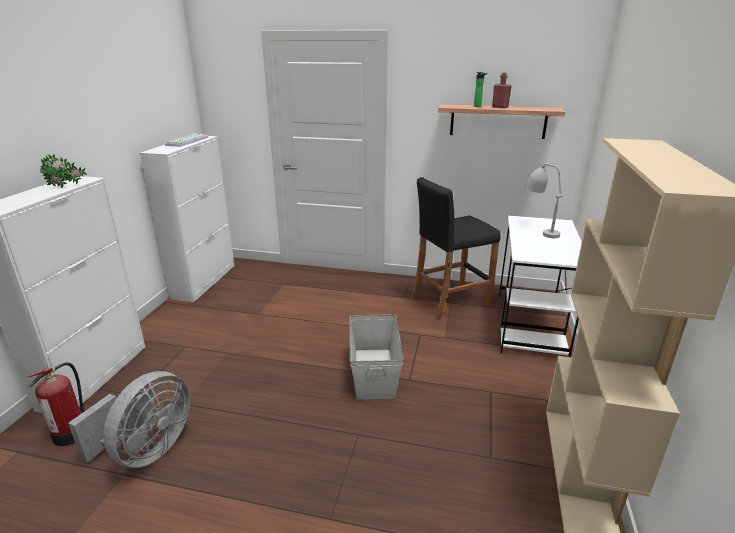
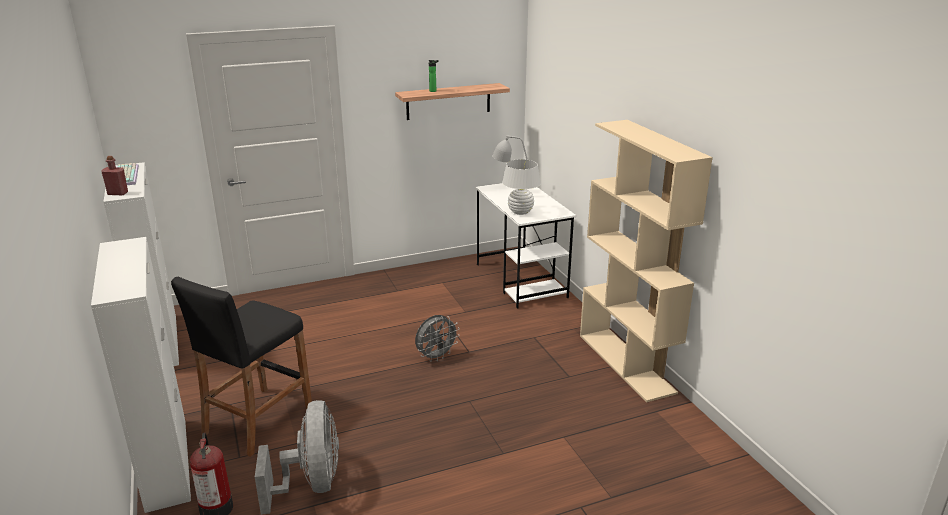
camera: 35 degrees left, 0 degrees up
potted plant [40,154,87,188] -> none
grey storage box [349,314,404,400] -> grey fan [415,315,460,362]
black stool [411,177,501,320] -> black stool moved to [171,277,312,457]
red bottle [492,73,512,108] -> red bottle moved to [101,156,128,195]
none -> white table lamp [502,159,541,215]

